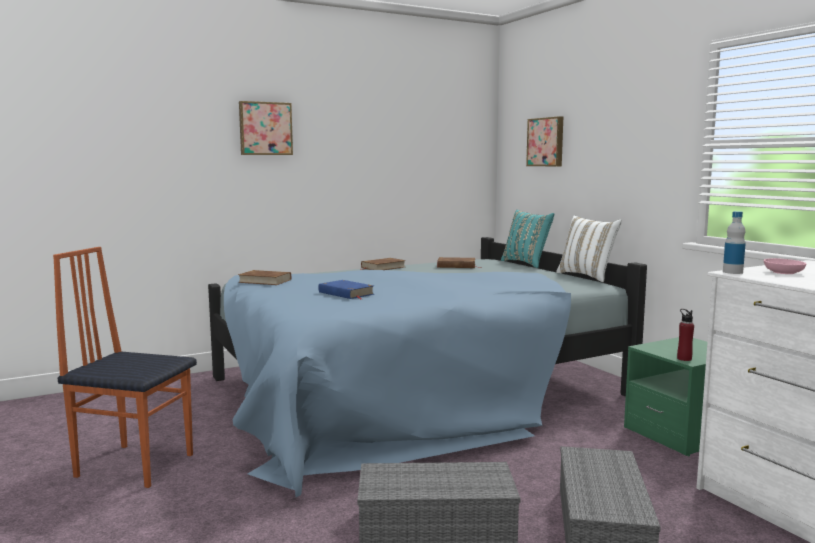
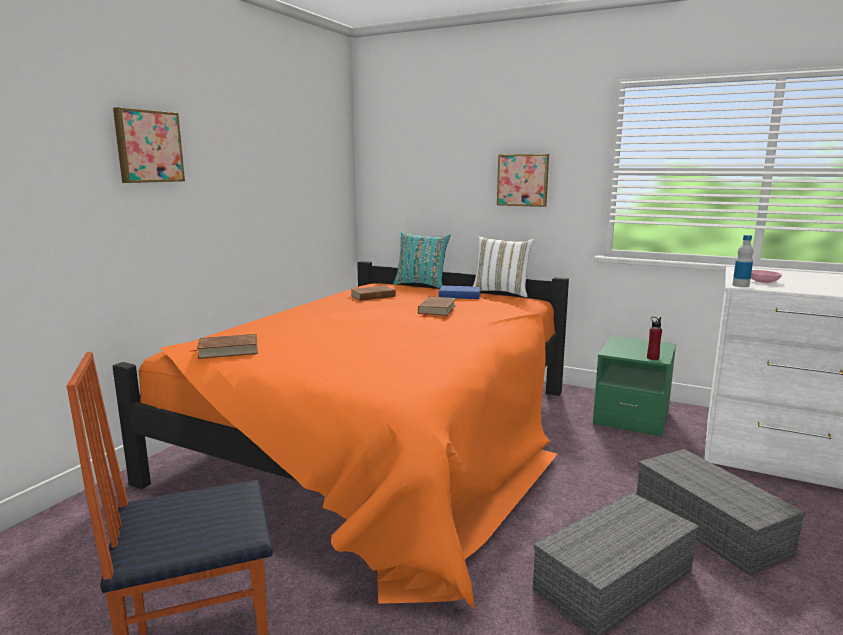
camera: 35 degrees left, 5 degrees up
blue bed [208,237,647,497] -> orange bed [112,261,569,609]
blue book [319,280,374,300] -> blue book moved to [439,286,483,299]
brown book [359,258,406,270] -> brown book moved to [418,297,456,317]
picture [526,116,563,166] -> picture moved to [497,154,549,207]

